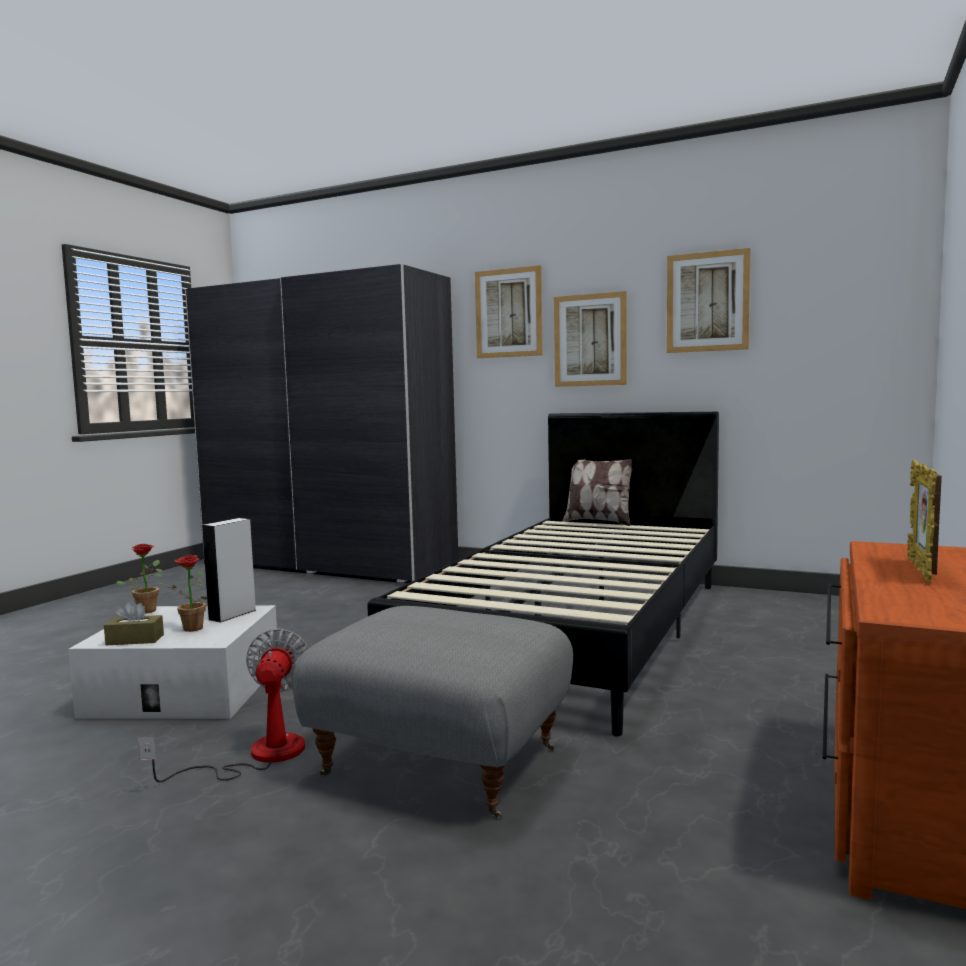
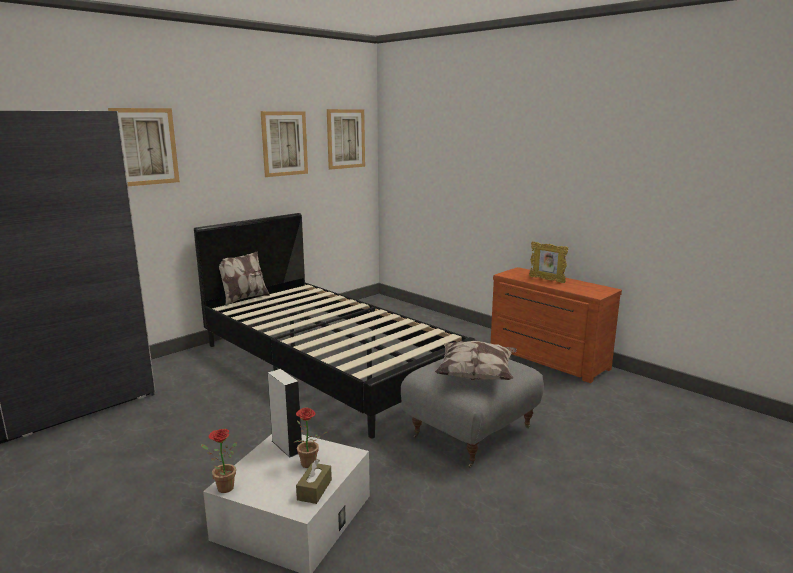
camera: 70 degrees left, 10 degrees up
fan [138,629,308,783] -> none
picture [554,291,627,387] -> picture moved to [327,109,365,170]
none -> pillow [435,341,517,381]

